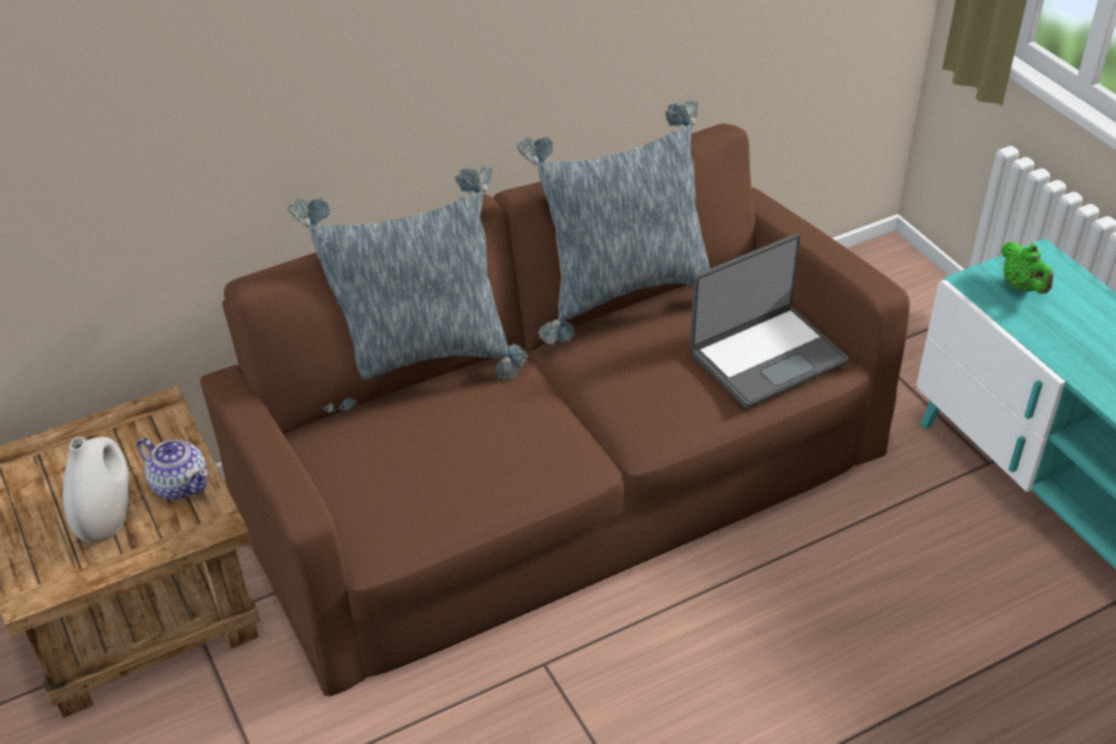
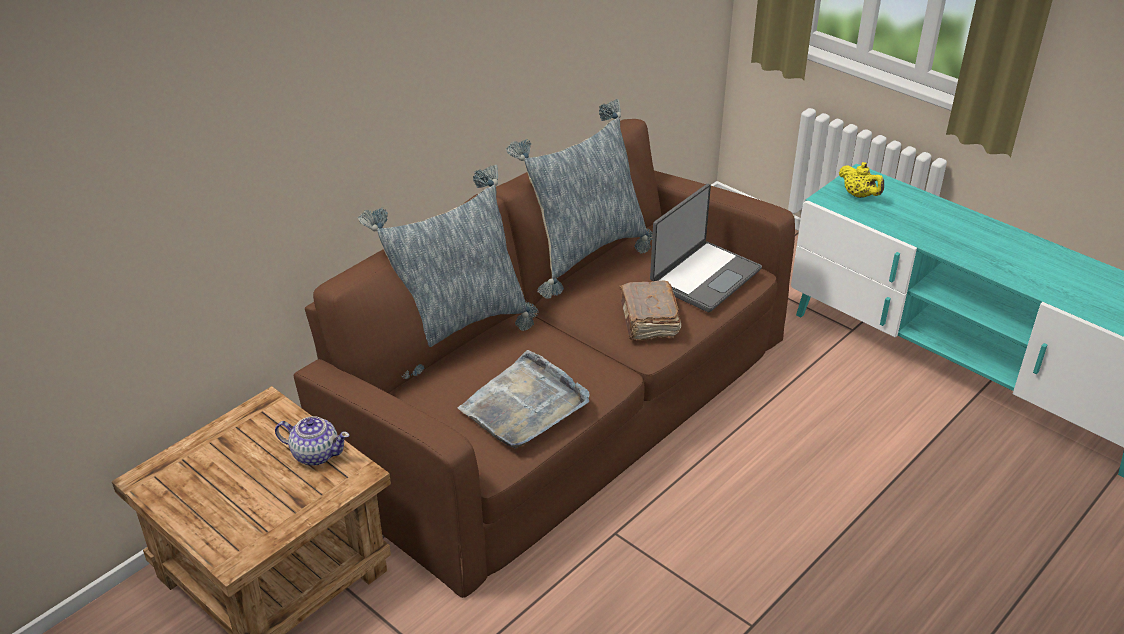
camera: 20 degrees left, 5 degrees down
white vase [63,436,129,543] -> none
green teapot [1001,242,1054,294] -> yellow teapot [839,162,884,198]
none -> grey tray [458,350,589,449]
none -> brown book [619,280,681,341]

